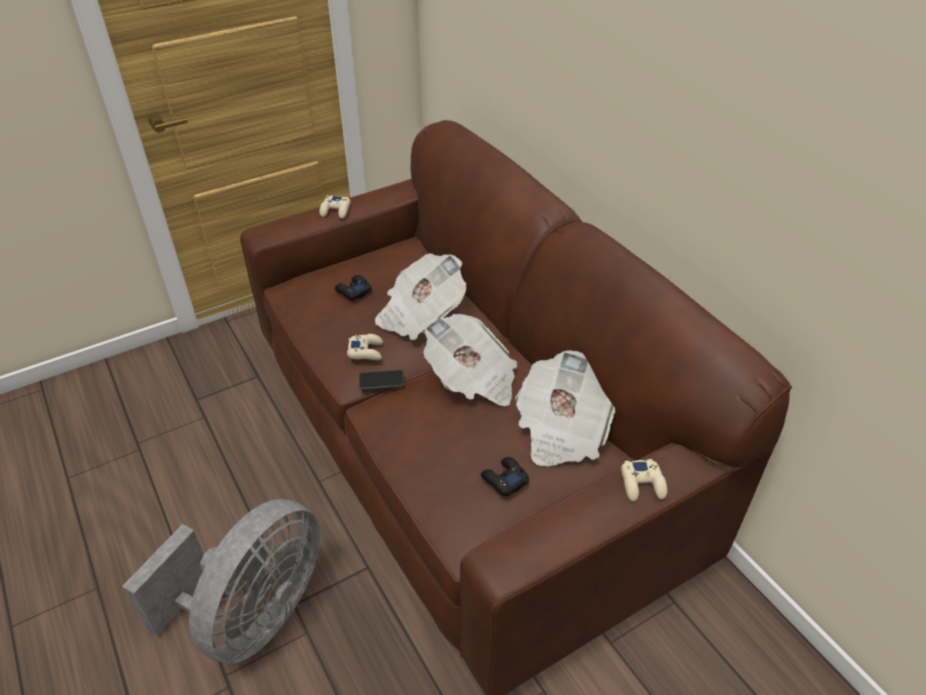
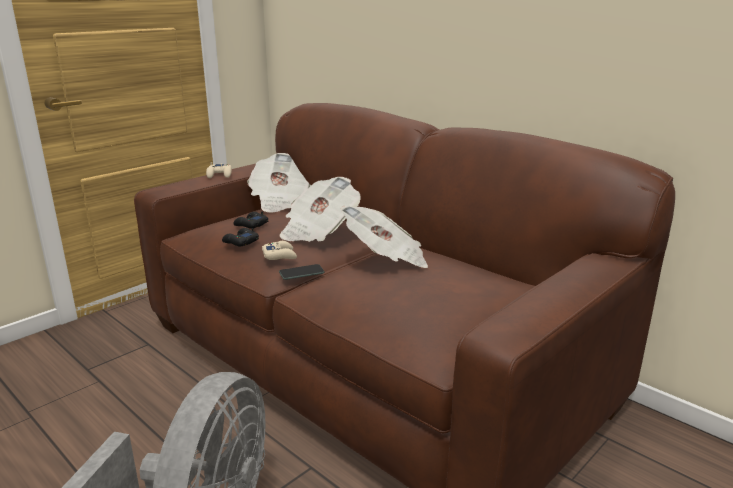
camera: 15 degrees left, 20 degrees down
black game controller [481,457,529,496] -> black game controller moved to [222,228,259,247]
newspaper [515,350,615,466] -> newspaper moved to [247,153,311,212]
beige game controller [621,459,667,502] -> none

